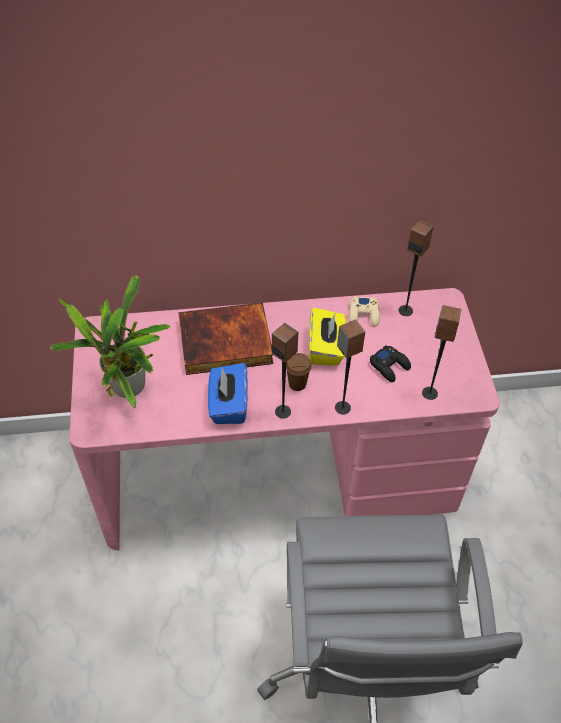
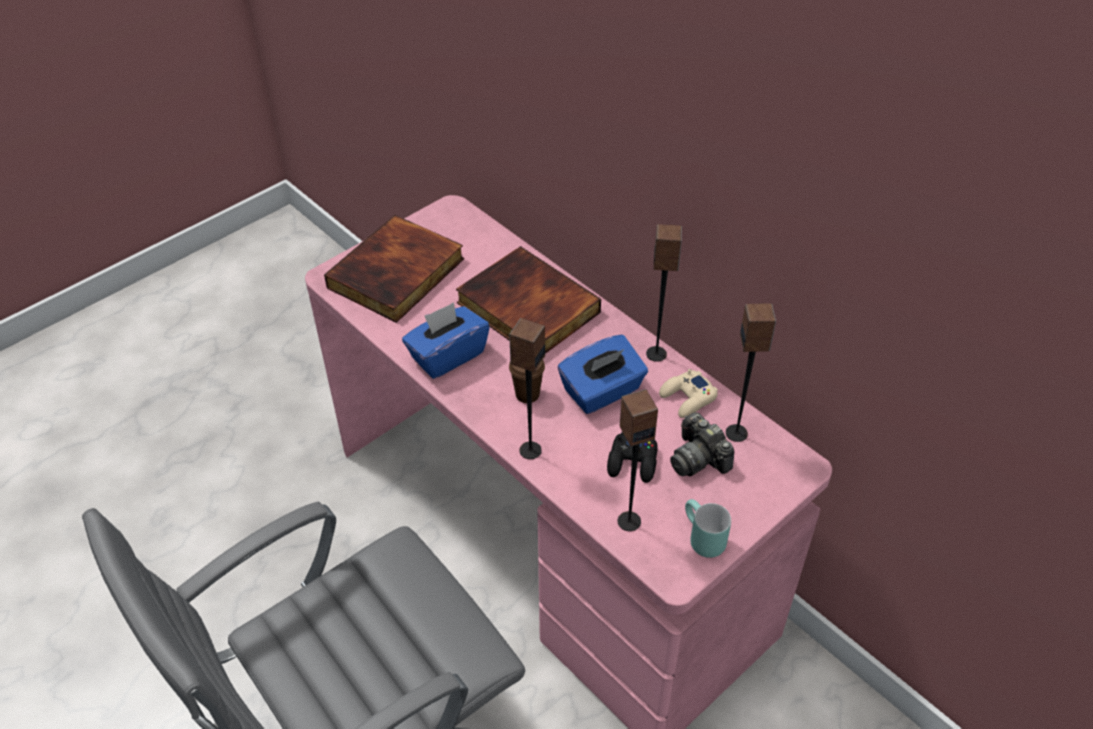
camera: 55 degrees right, 5 degrees down
potted plant [49,275,170,408] -> book [324,215,464,323]
speaker [272,323,298,419] -> speaker moved to [646,224,682,362]
yellow tissue box [309,308,346,366] -> blue tissue box [558,335,648,414]
none -> camera [670,412,734,476]
none -> turquoise mug [685,499,731,558]

